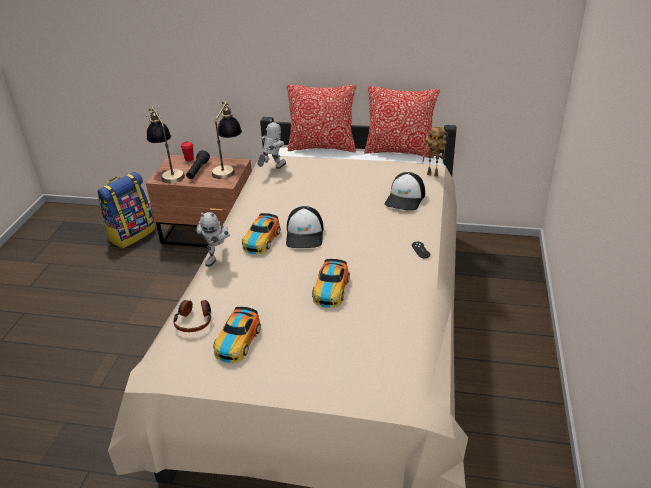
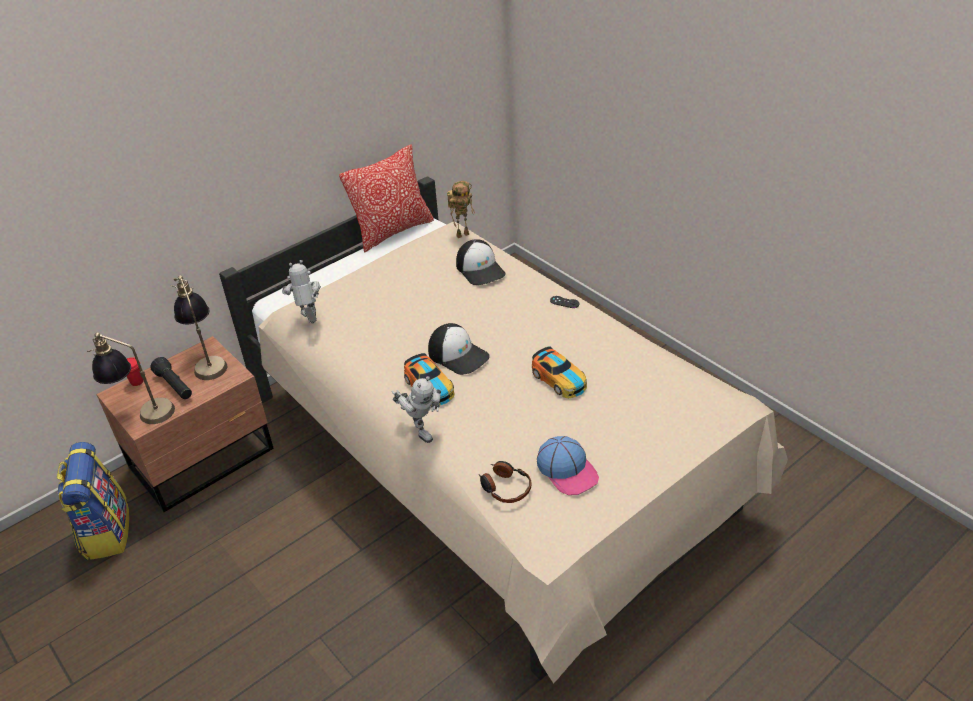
camera: 50 degrees left, 5 degrees up
toy car [213,307,261,363] -> cap [537,436,599,495]
pillow [287,84,357,152] -> none

